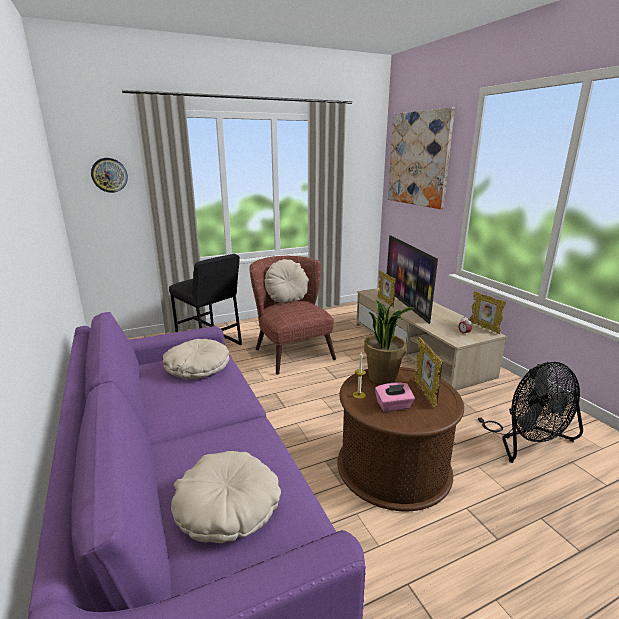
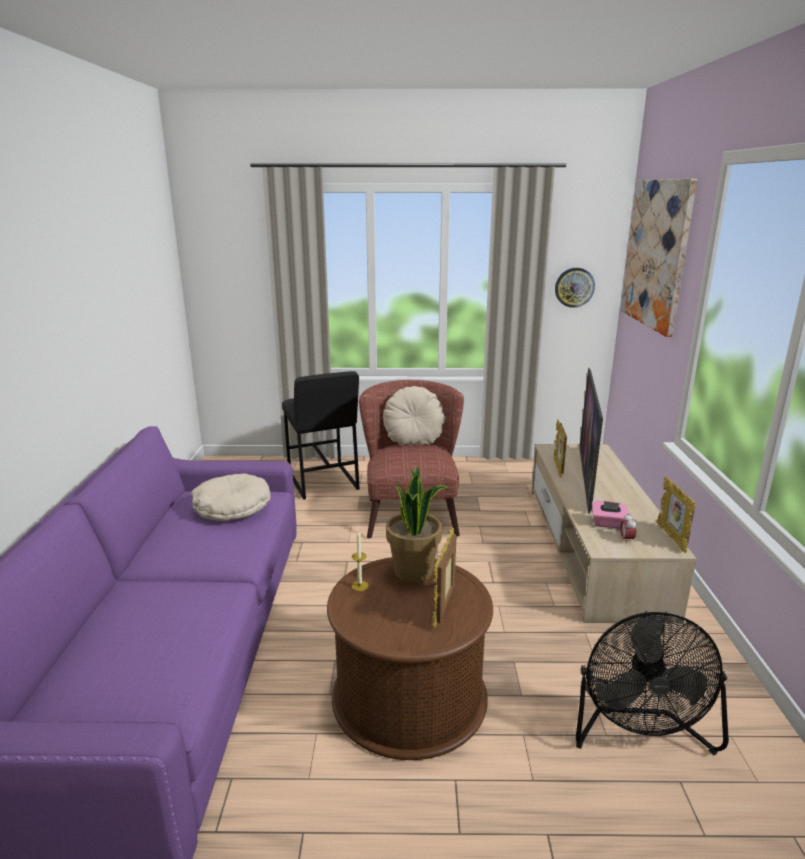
camera: 25 degrees right, 0 degrees up
wall clock [91,158,128,193] -> wall clock moved to [555,268,595,308]
beige pillow [171,451,281,543] -> none
pink tissue box [375,383,415,412] -> pink tissue box moved to [592,501,628,529]

